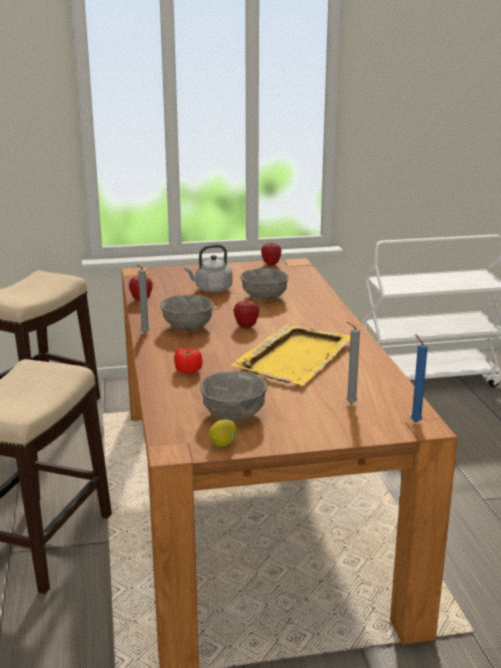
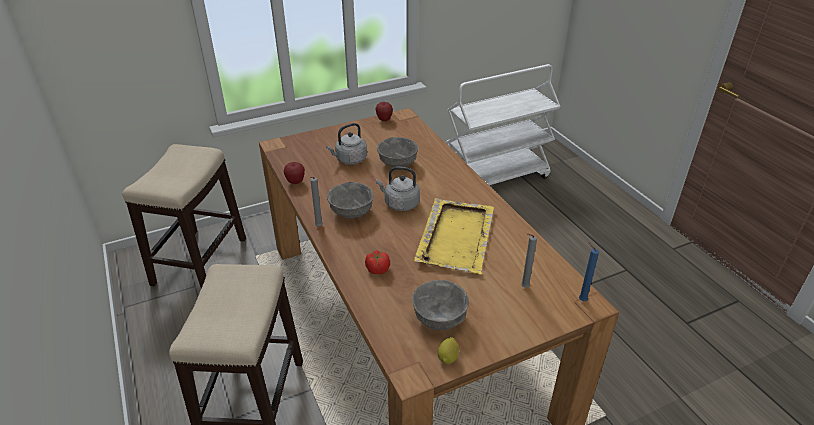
camera: 15 degrees left, 15 degrees up
apple [233,300,259,329] -> grey kettle [376,167,420,211]

